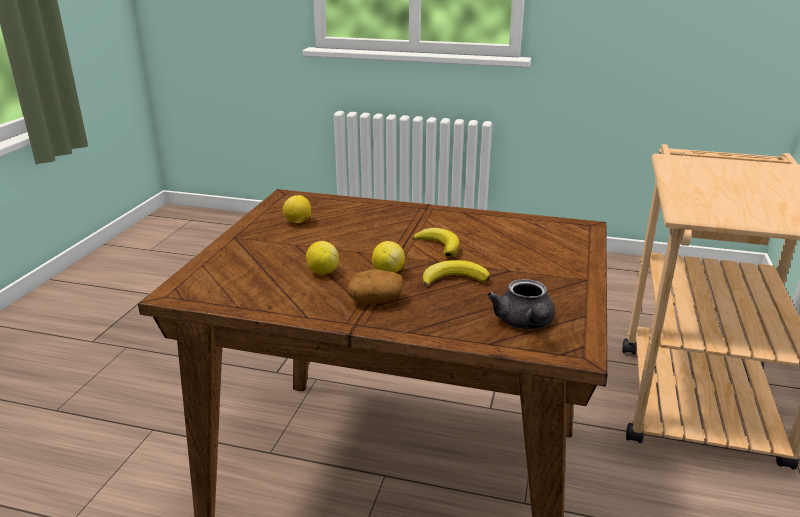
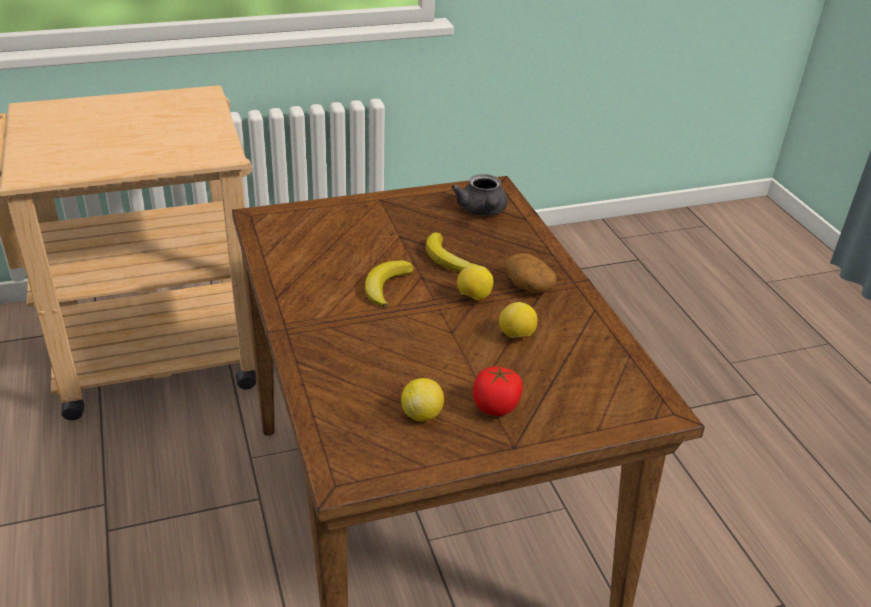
camera: 125 degrees left, 10 degrees up
grey teapot [487,279,555,329] -> grey teapot turned 120 degrees clockwise [451,174,507,216]
none -> tomato [473,366,523,416]

